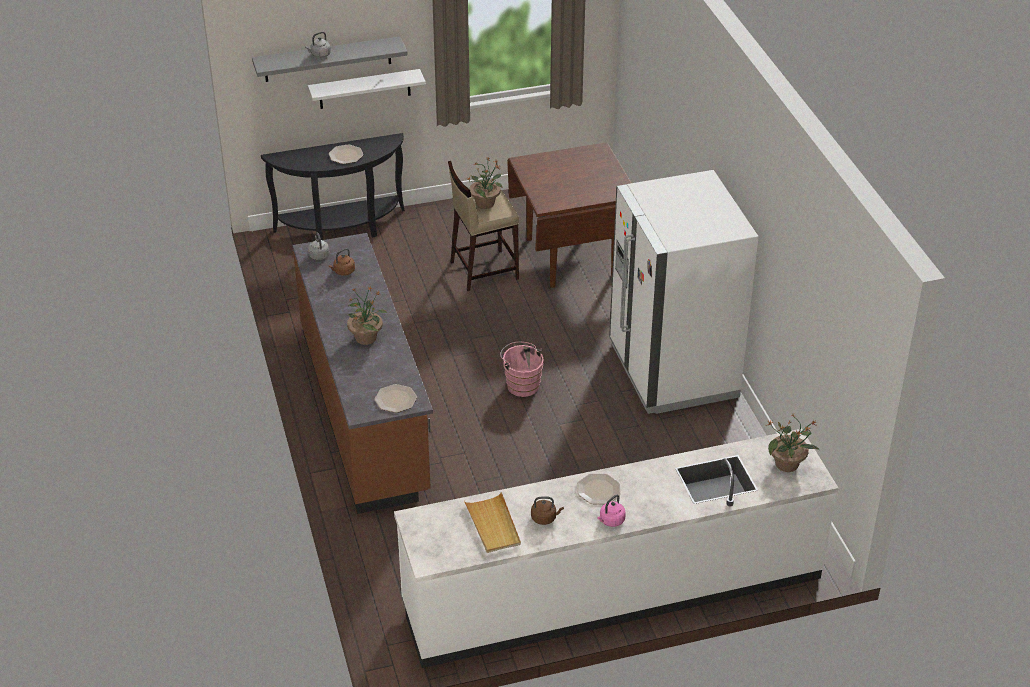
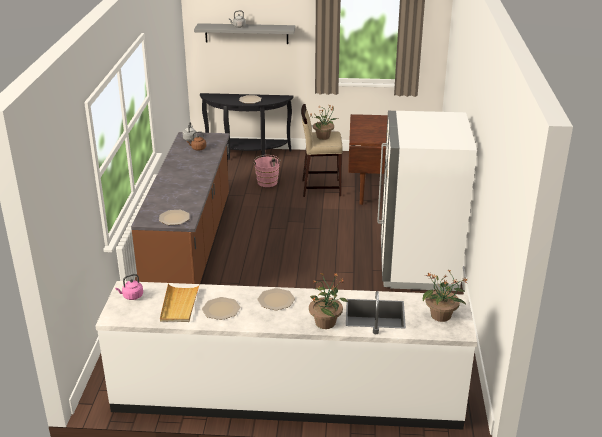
camera: 20 degrees right, 10 degrees down
white shelf [308,69,426,109] -> none
potted plant [347,285,387,345] -> potted plant moved to [309,273,348,329]
pink bucket [500,342,544,397] -> pink bucket moved to [253,155,281,187]
brown kettle [531,496,564,525] -> plate [202,297,240,320]
pink kettle [597,495,626,527] -> pink kettle moved to [115,274,143,300]

